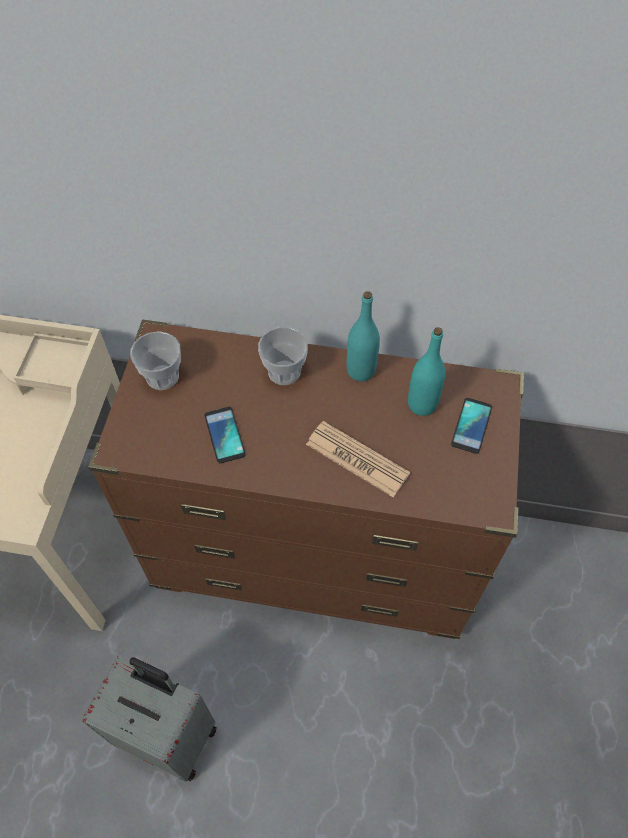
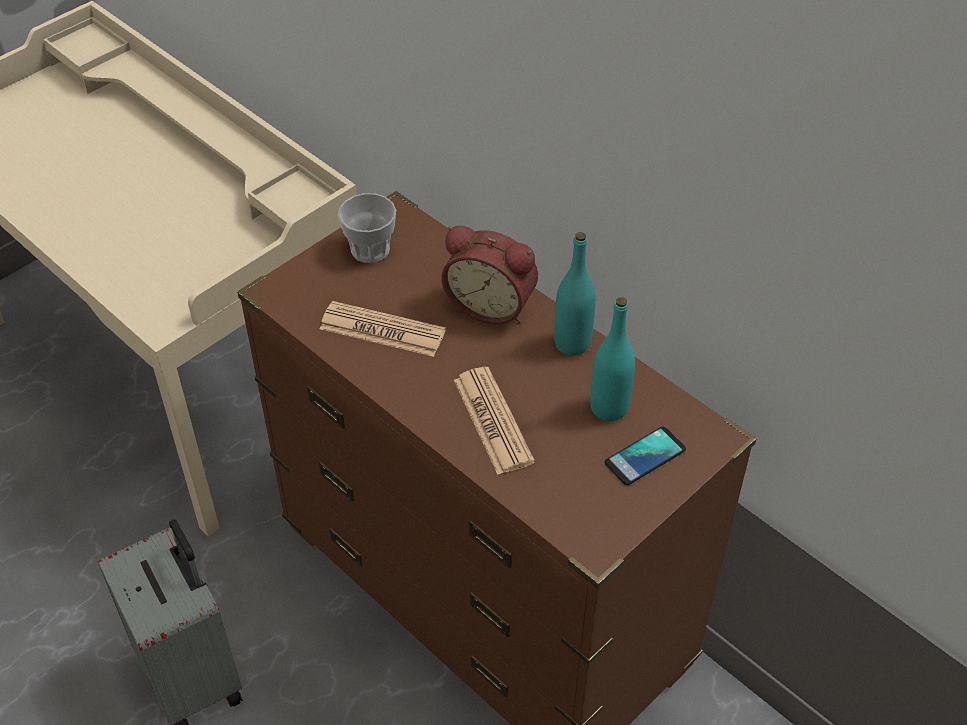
camera: 35 degrees right, 10 degrees down
phone [204,407,246,463] -> newspaper [320,301,446,357]
cup [258,327,308,385] -> alarm clock [441,225,538,324]

